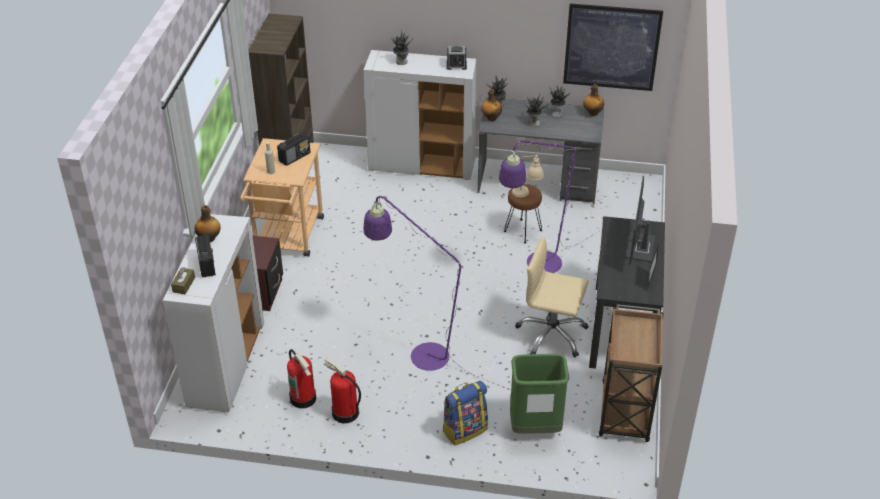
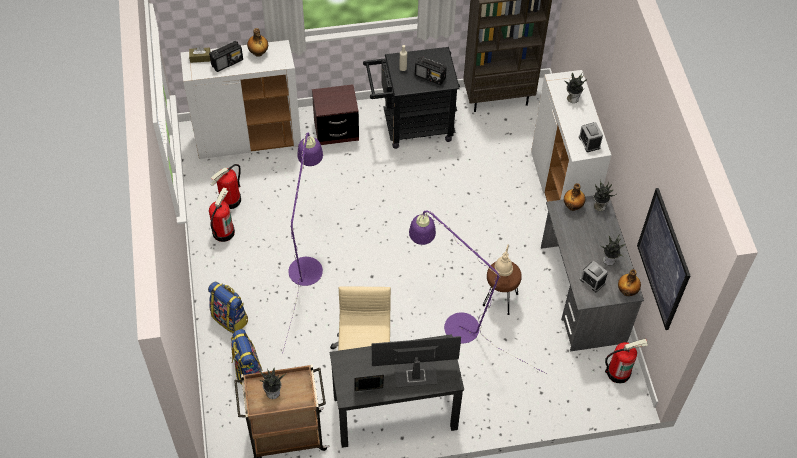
camera: 70 degrees right, 15 degrees up
beige cart [241,138,324,257] -> black cart [363,47,460,149]
green trash can [510,354,569,434] -> backpack [231,329,263,384]
potted plant [526,93,547,127] -> potted plant moved to [260,368,285,399]
none -> alarm clock [580,261,608,292]
none -> fire extinguisher [605,339,648,383]

